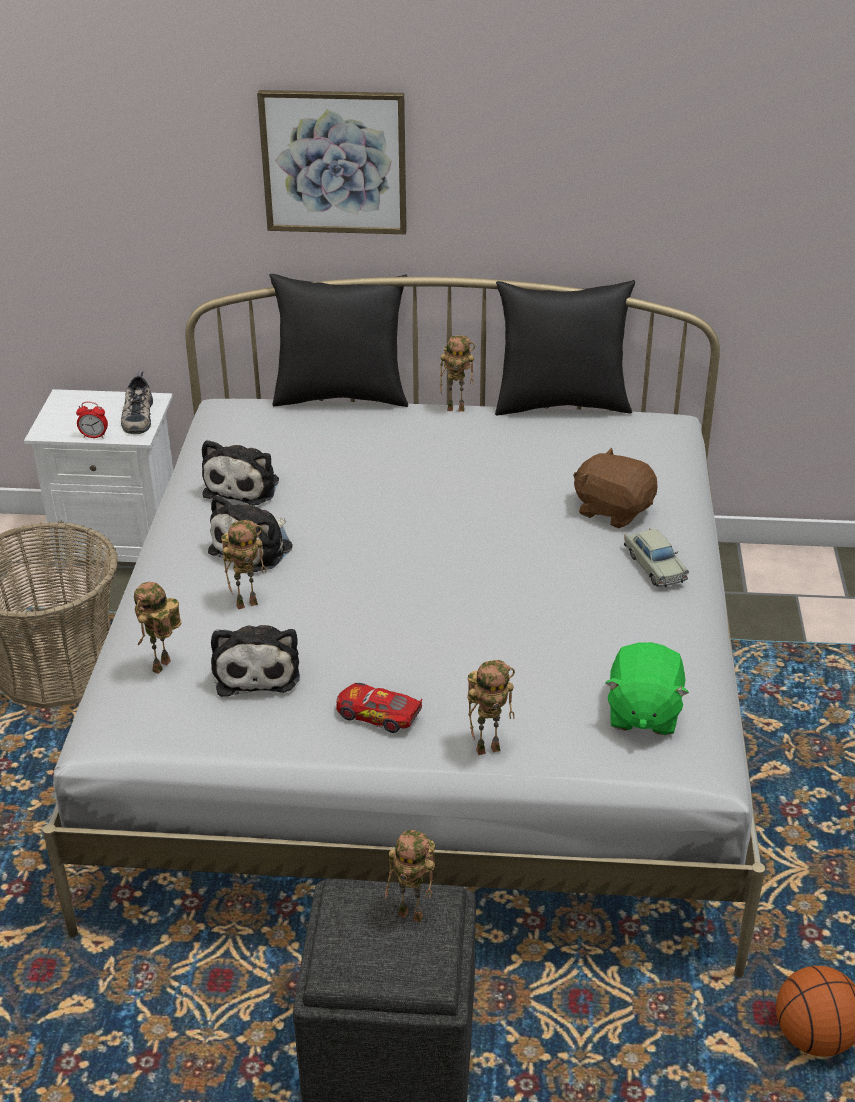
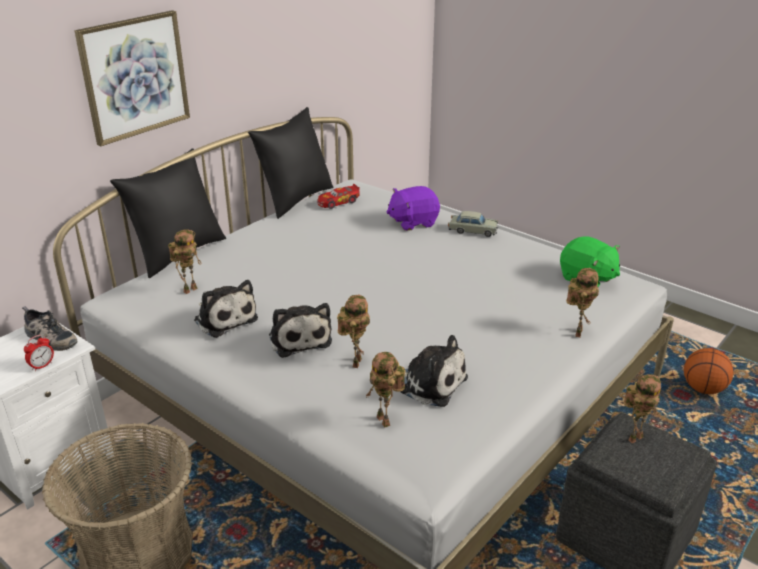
camera: 55 degrees left, 5 degrees down
toy car [336,683,423,733] -> toy car moved to [317,184,360,209]
toy robot [440,336,475,412] -> toy robot moved to [168,229,201,294]
brown plush toy [573,448,657,528] -> purple plush toy [387,186,440,231]

